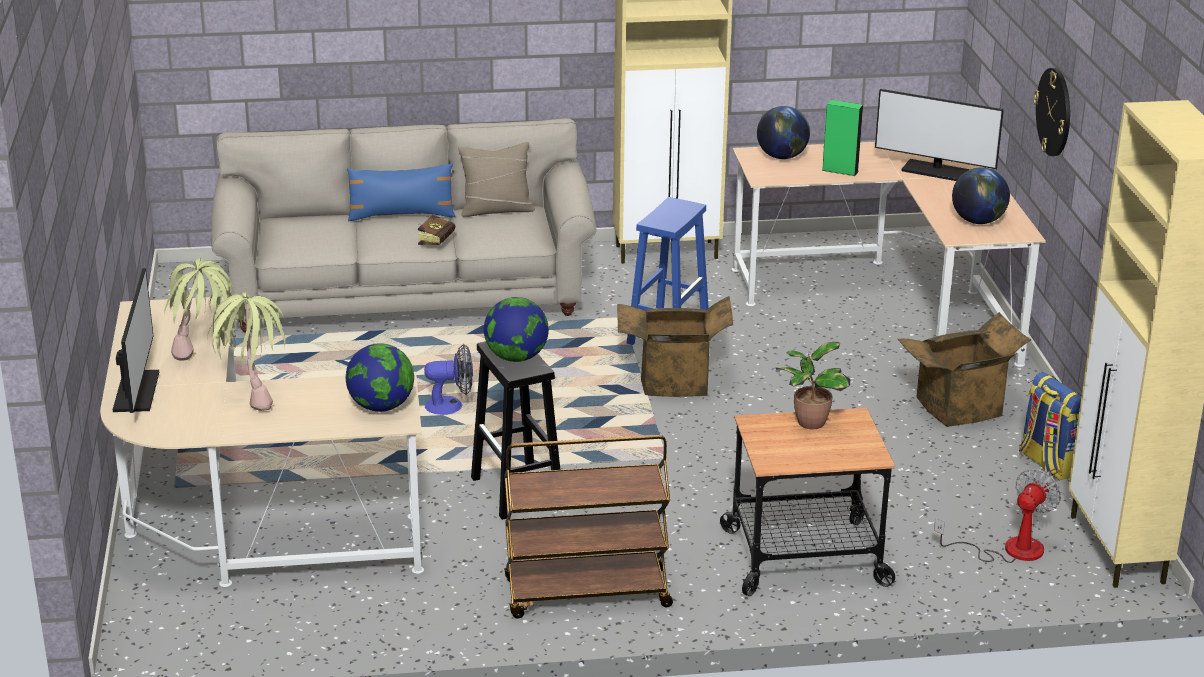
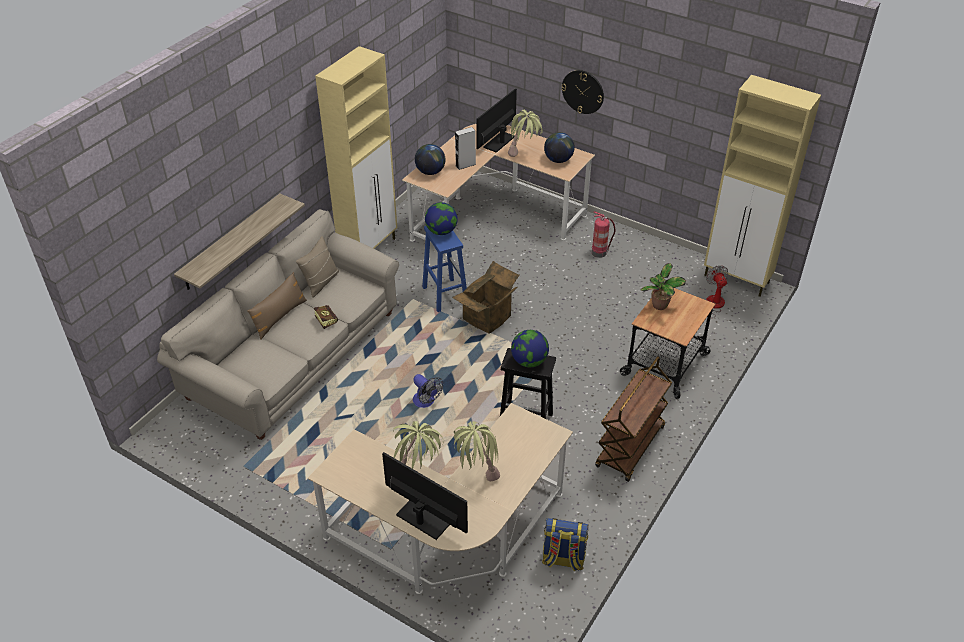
camera: 50 degrees left, 15 degrees up
globe [346,343,414,412] -> globe moved to [425,202,458,235]
blue pillow [347,163,456,222] -> brown pillow [247,272,307,340]
fan [424,344,473,415] -> fan turned 105 degrees clockwise [413,374,443,408]
green speaker [822,100,863,176] -> grey speaker [455,127,476,170]
monitor [875,89,1004,181] -> monitor turned 150 degrees clockwise [476,88,517,153]
cardboard box [898,312,1031,427] -> fire extinguisher [592,211,615,258]
backpack [1019,372,1082,480] -> backpack moved to [542,518,589,572]
none -> shelf [174,193,305,290]
none -> potted plant [508,110,543,157]

